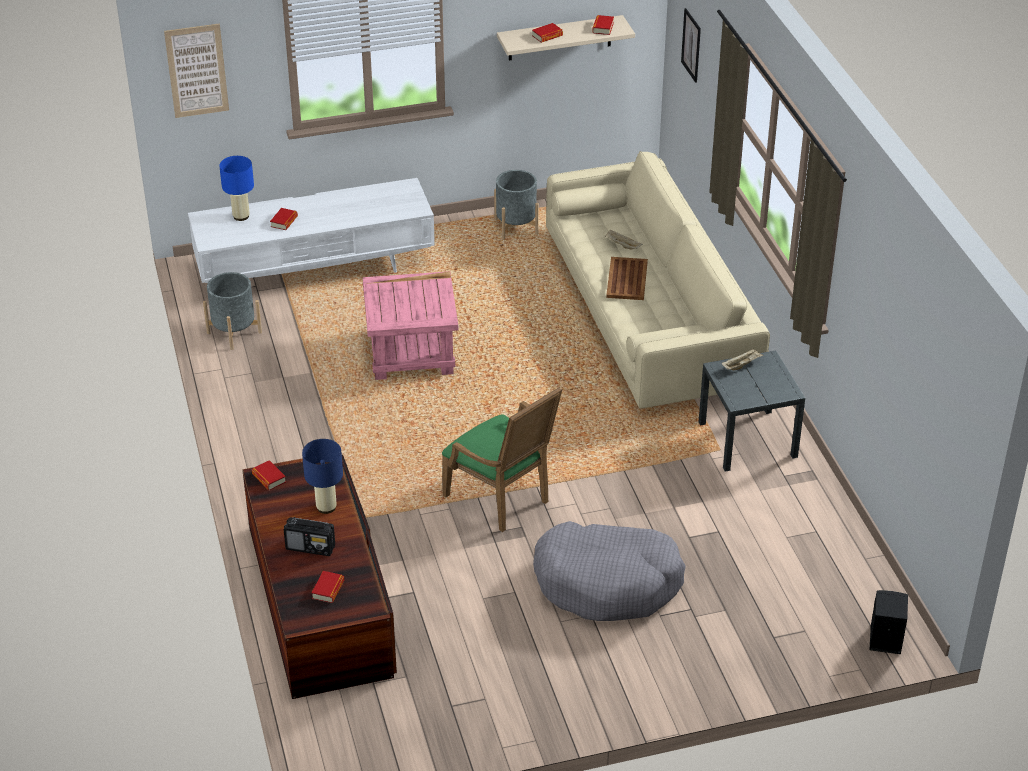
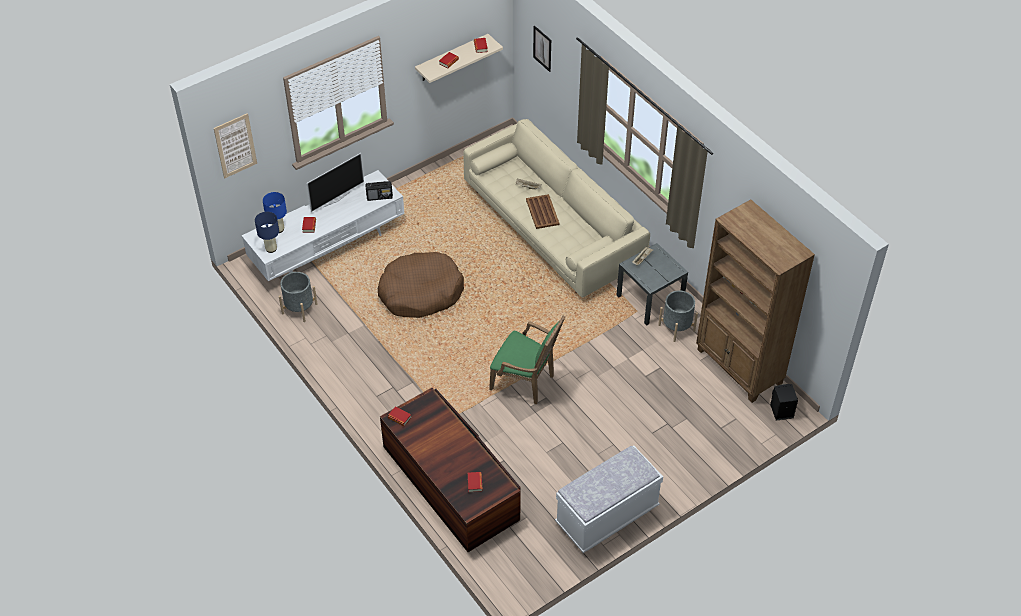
camera: 20 degrees left, 10 degrees up
radio [284,517,335,556] -> radio moved to [365,181,393,201]
blue table lamp [302,439,343,514] -> blue table lamp moved to [255,212,279,253]
pink side table [362,271,458,380] -> brown dog bed [378,252,464,318]
grey planter [494,170,539,239] -> grey planter moved to [658,290,698,342]
grey dog bed [533,521,686,621] -> none
none -> television [307,153,364,212]
none -> white bench [555,445,663,553]
none -> brown bookcase [696,200,815,403]

